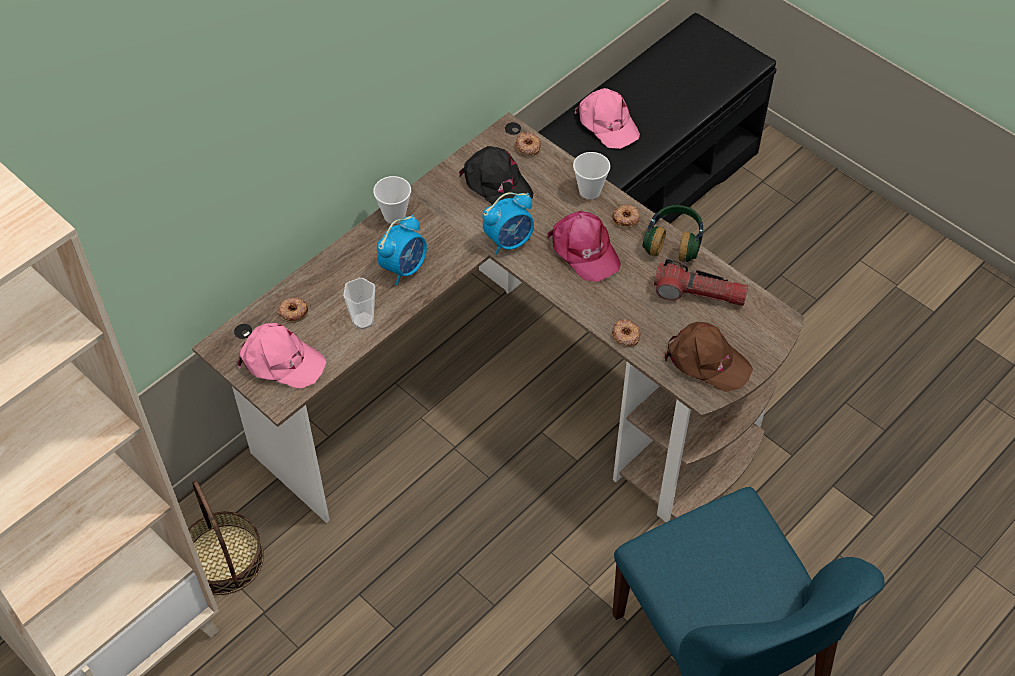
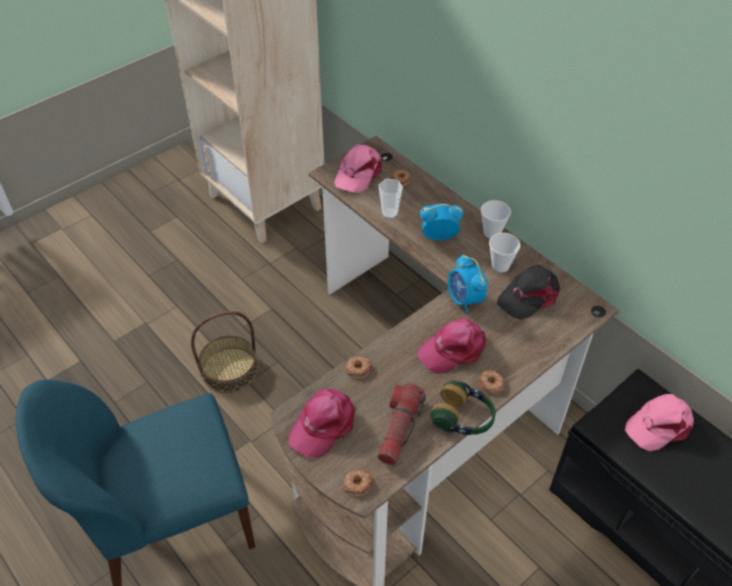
camera: 95 degrees right, 5 degrees down
basket [188,480,264,595] -> basket moved to [191,311,258,393]
alarm clock [377,215,427,285] -> alarm clock turned 135 degrees clockwise [420,203,463,241]
donut [515,132,541,156] -> donut moved to [343,469,373,496]
cup [573,152,610,199] -> cup moved to [489,233,521,272]
brown cap [665,322,753,392] -> pink cap [289,388,355,458]

